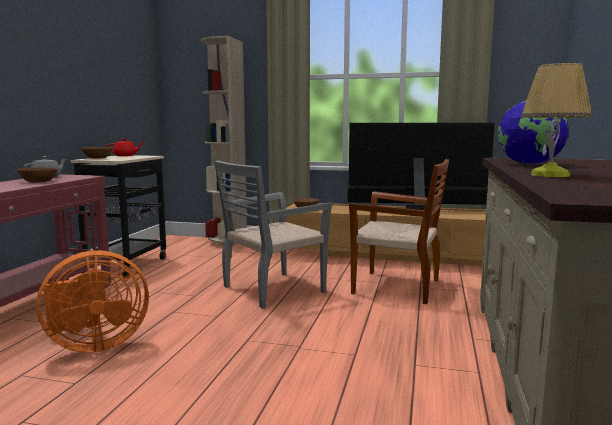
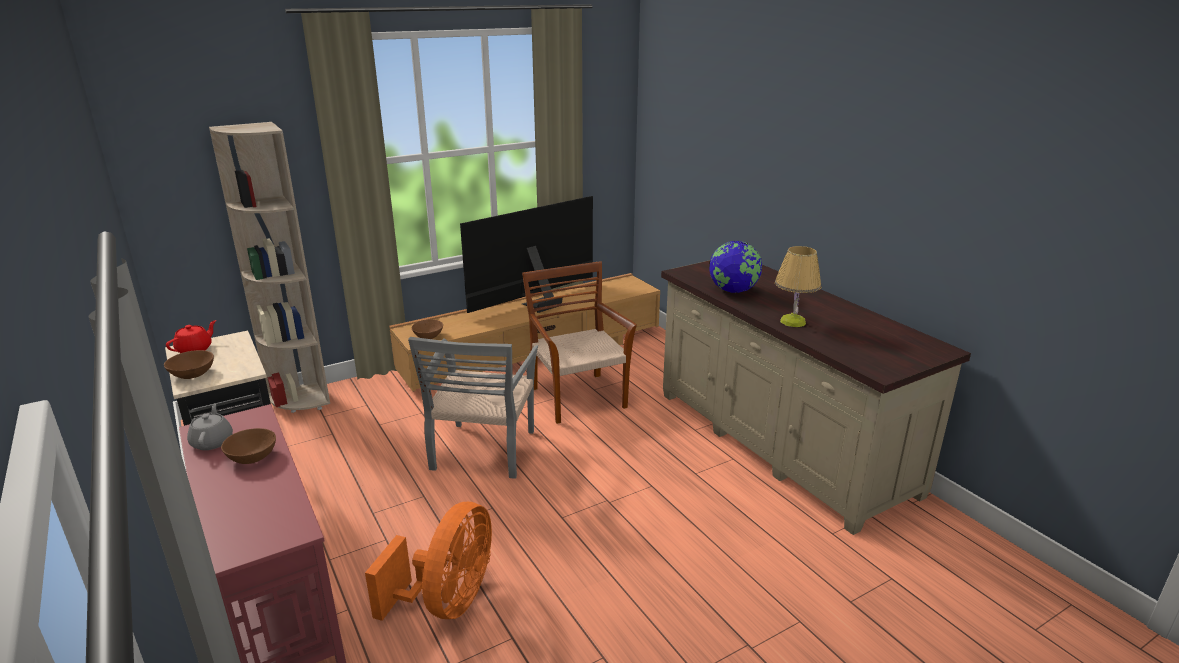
camera: 45 degrees left, 15 degrees up
brown armchair [349,159,449,304] -> brown armchair turned 90 degrees counterclockwise [522,261,637,424]

